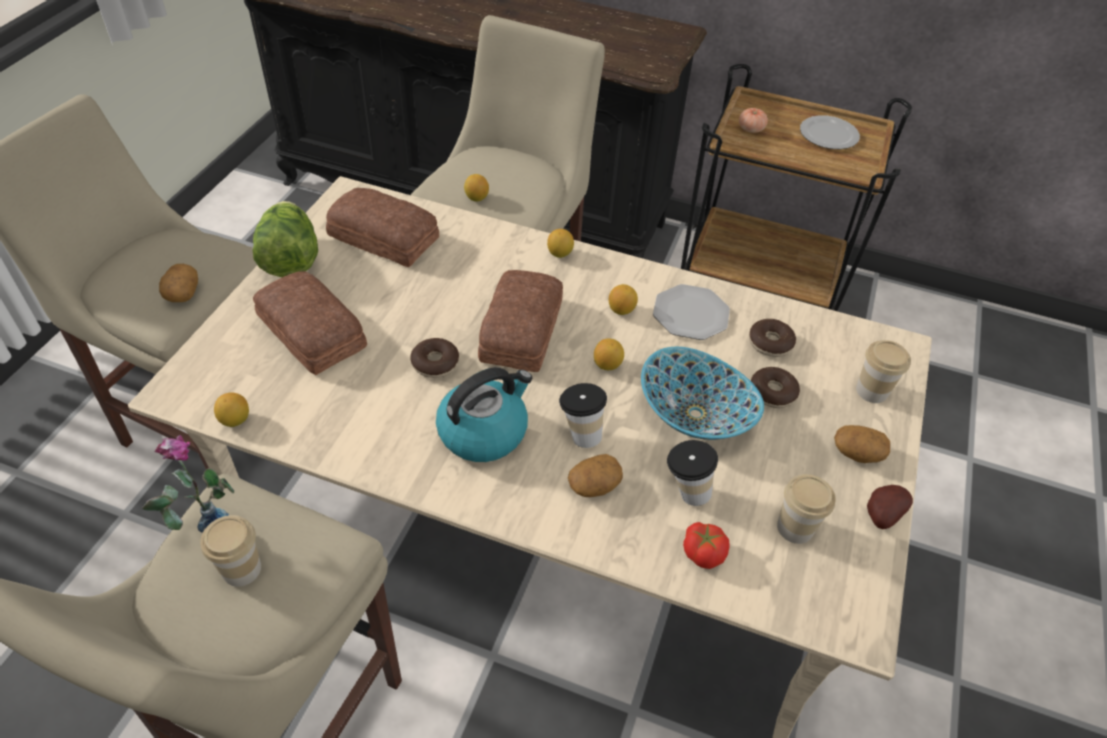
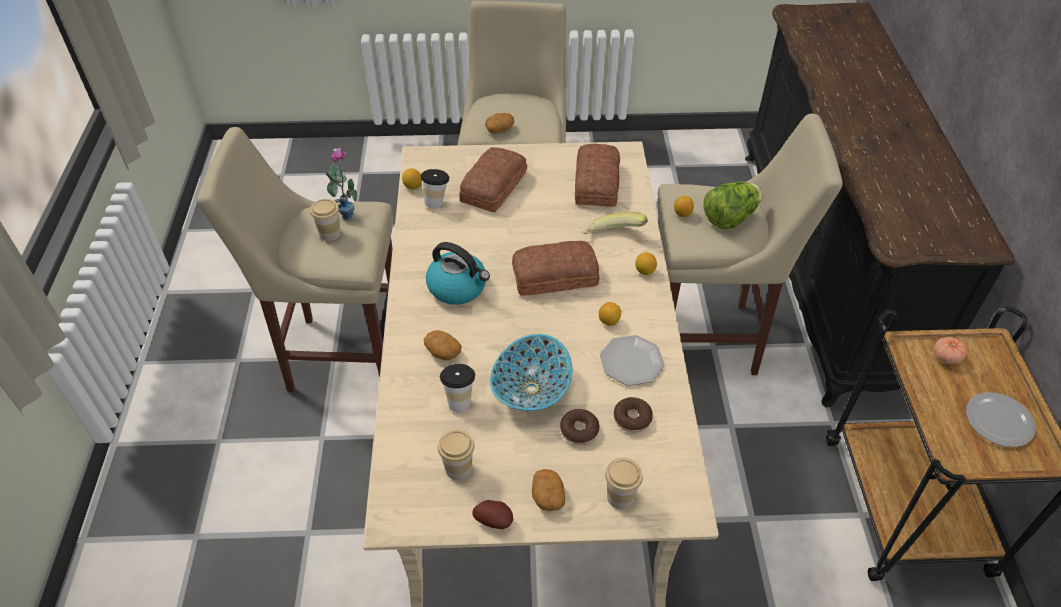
camera: 70 degrees right, 0 degrees up
lettuce [253,201,318,277] -> lettuce moved to [703,182,763,229]
donut [411,338,459,378] -> none
cup [559,383,607,448] -> cup moved to [421,169,449,209]
lemon [594,338,624,370] -> none
tomato [683,522,730,569] -> none
none -> banana [582,211,648,234]

